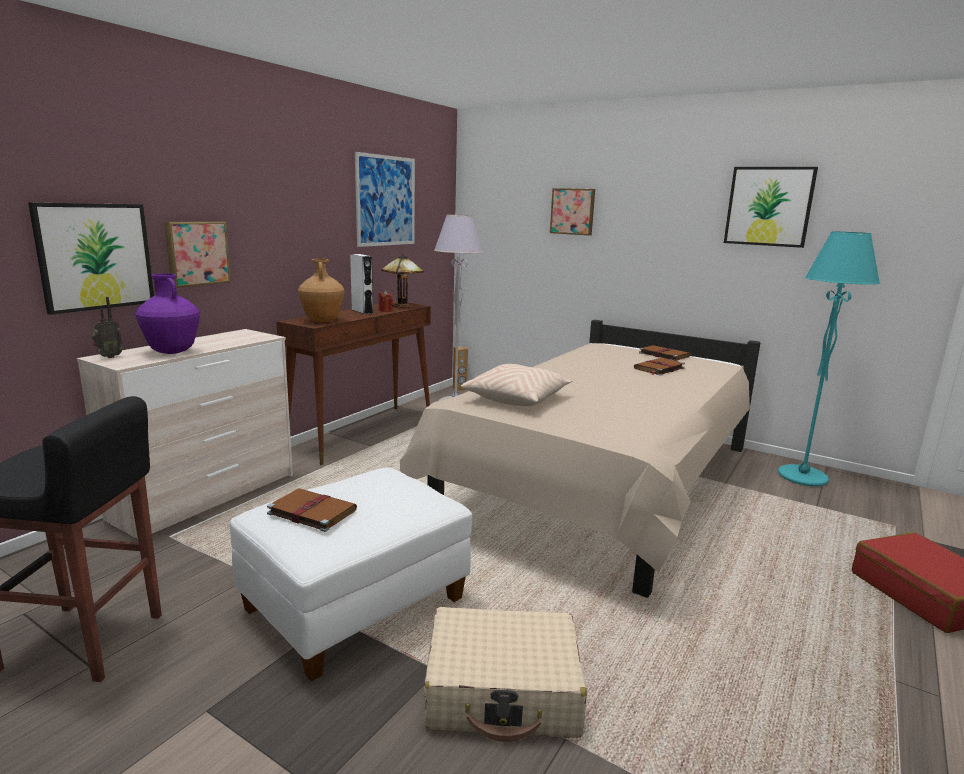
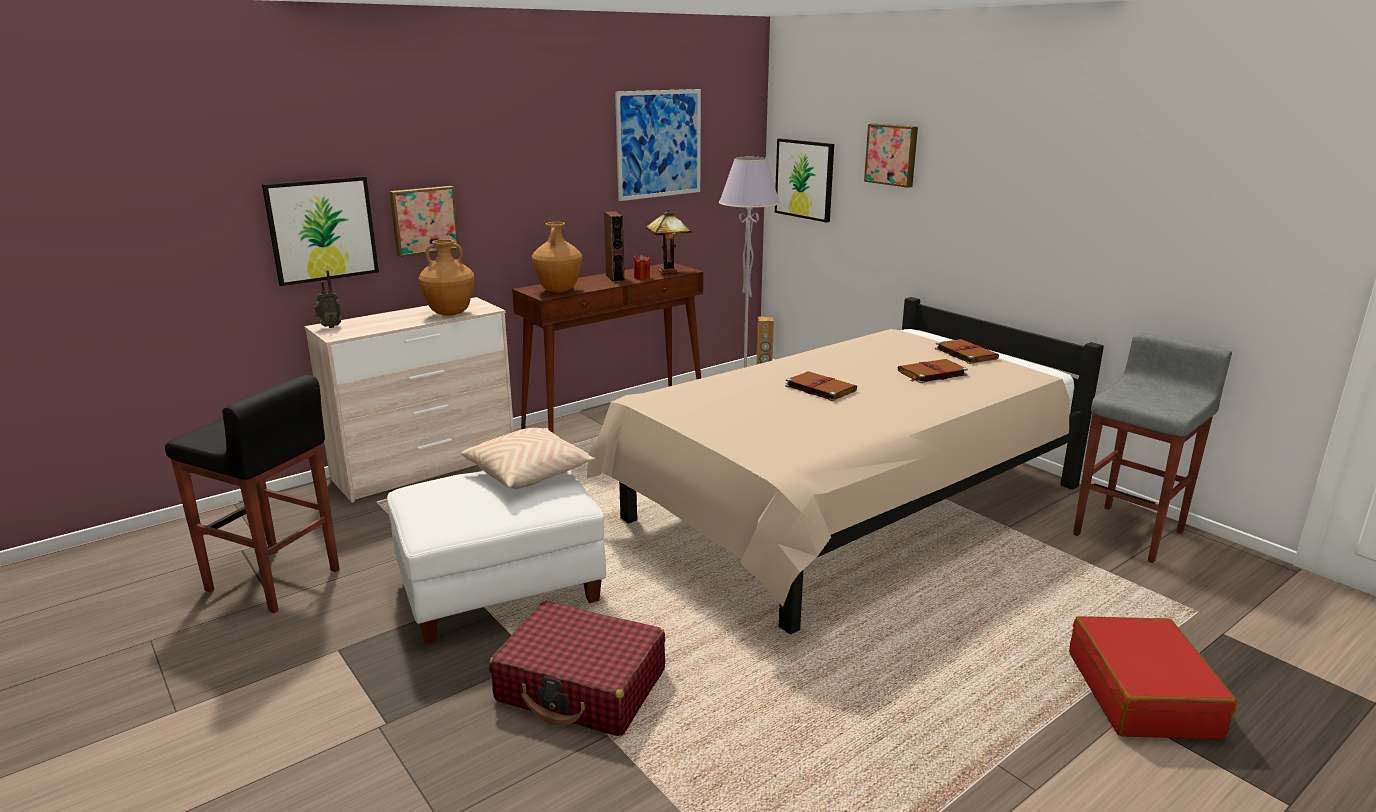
camera: 20 degrees right, 5 degrees up
purple vase [136,273,200,354] -> none
brown book [267,488,357,532] -> brown book moved to [785,371,857,401]
white speaker [350,254,373,314] -> brown speaker [604,211,624,282]
beige suitcase [424,607,587,742] -> red suitcase [489,601,665,736]
beige pillow [461,364,572,406] -> beige pillow moved to [461,428,595,489]
picture [724,167,818,248] -> picture moved to [775,138,834,223]
turquoise floor lamp [778,231,880,486] -> grey stool [1073,333,1232,563]
none -> brown vase [419,239,474,316]

